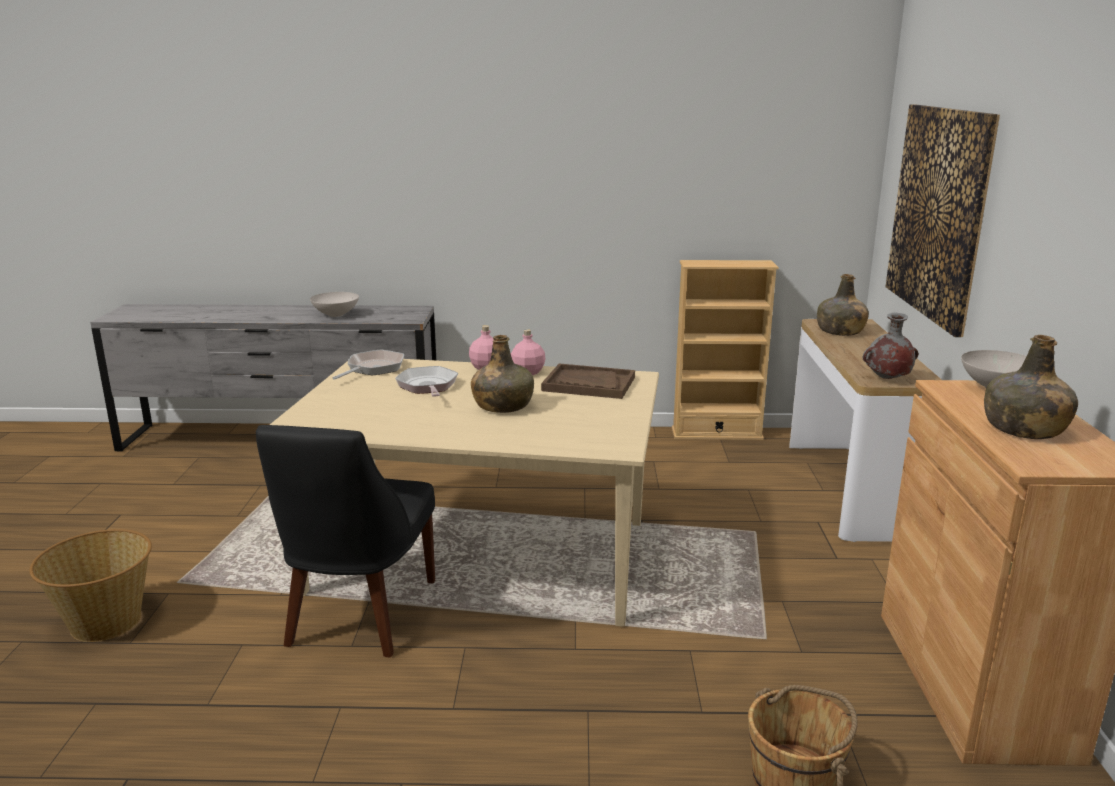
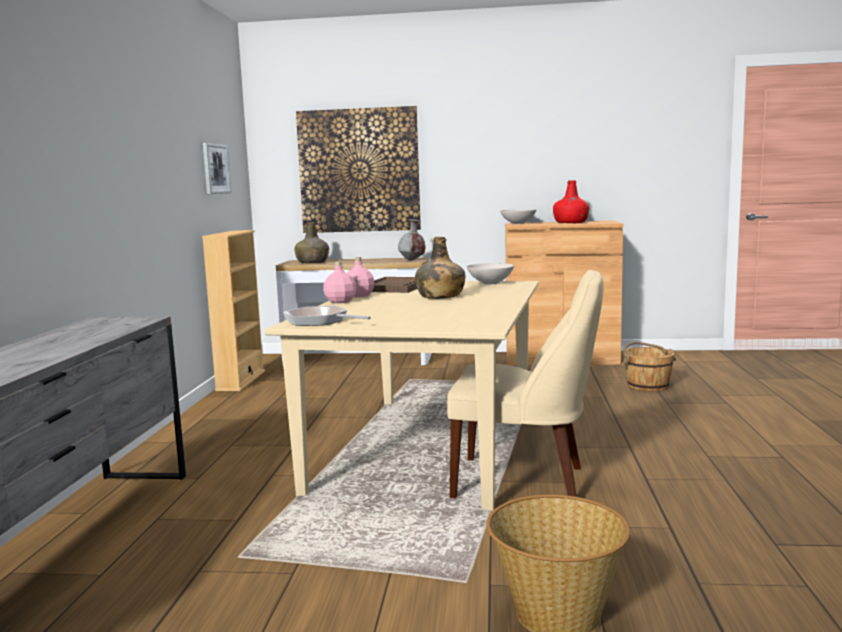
camera: 85 degrees left, 10 degrees down
black chair [256,425,435,657] -> beige chair [447,270,604,498]
white bowl [310,292,359,317] -> white bowl moved to [467,263,514,285]
frying pan [395,366,458,397] -> none
green bottle [984,335,1078,439] -> red bottle [553,180,590,223]
none -> picture [203,143,231,194]

